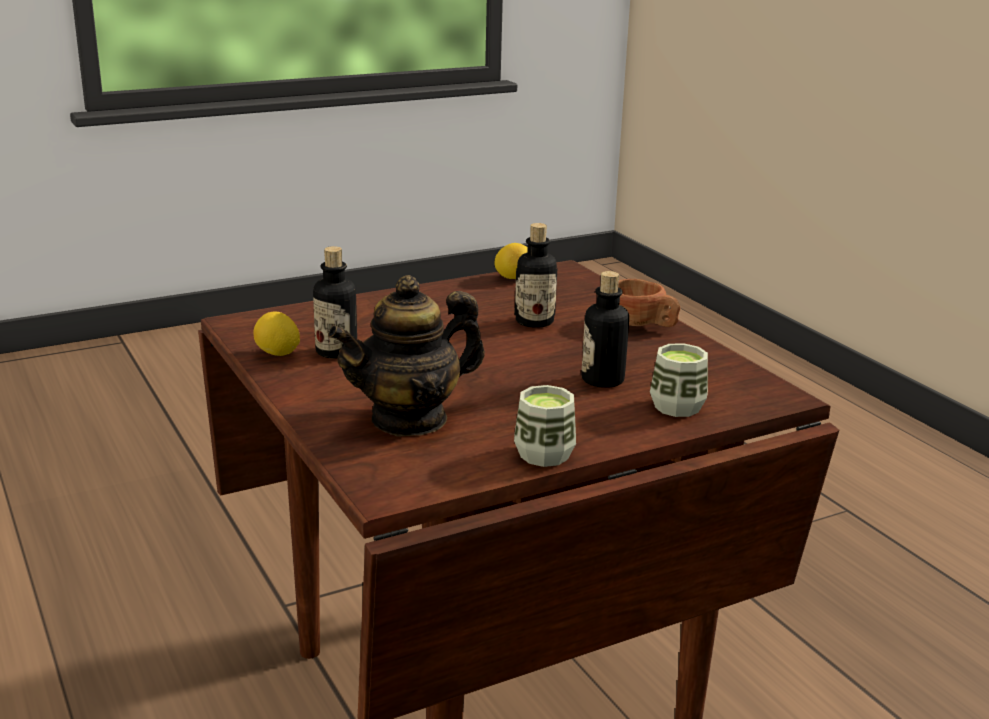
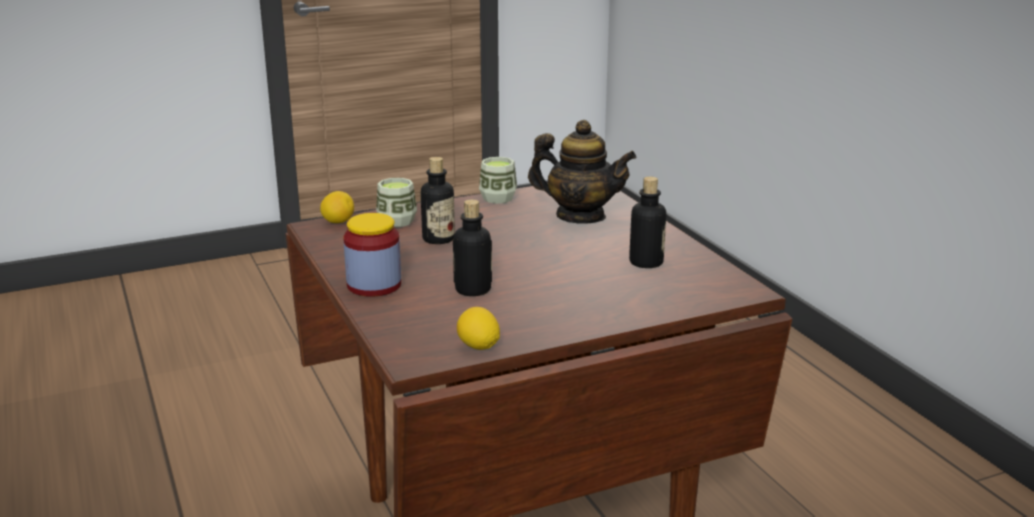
camera: 175 degrees left, 0 degrees up
lemon [253,311,300,356] -> lemon moved to [320,191,354,223]
teapot [328,275,485,436] -> teapot turned 45 degrees clockwise [528,120,636,224]
brown cup [618,279,680,327] -> jar [343,213,401,297]

